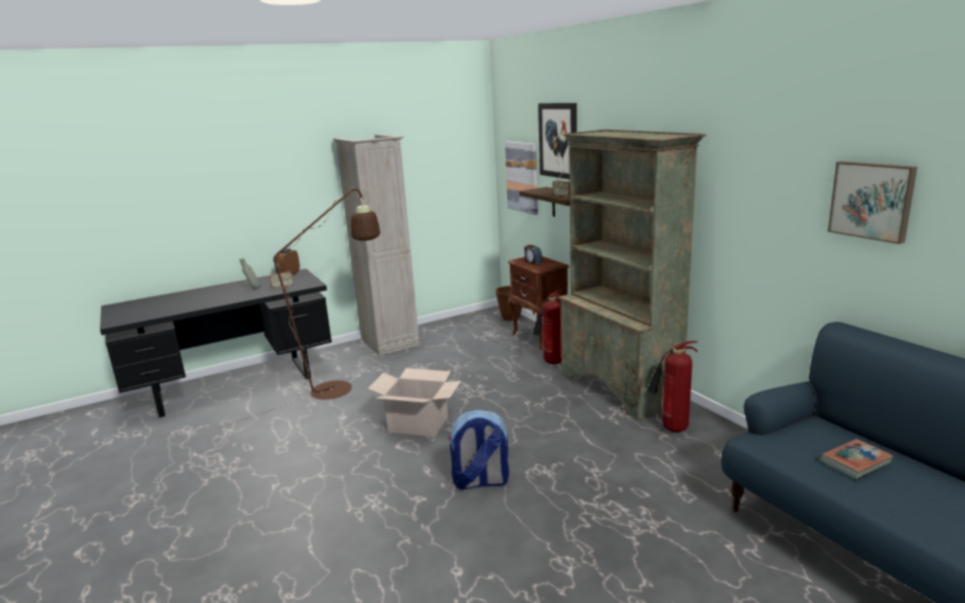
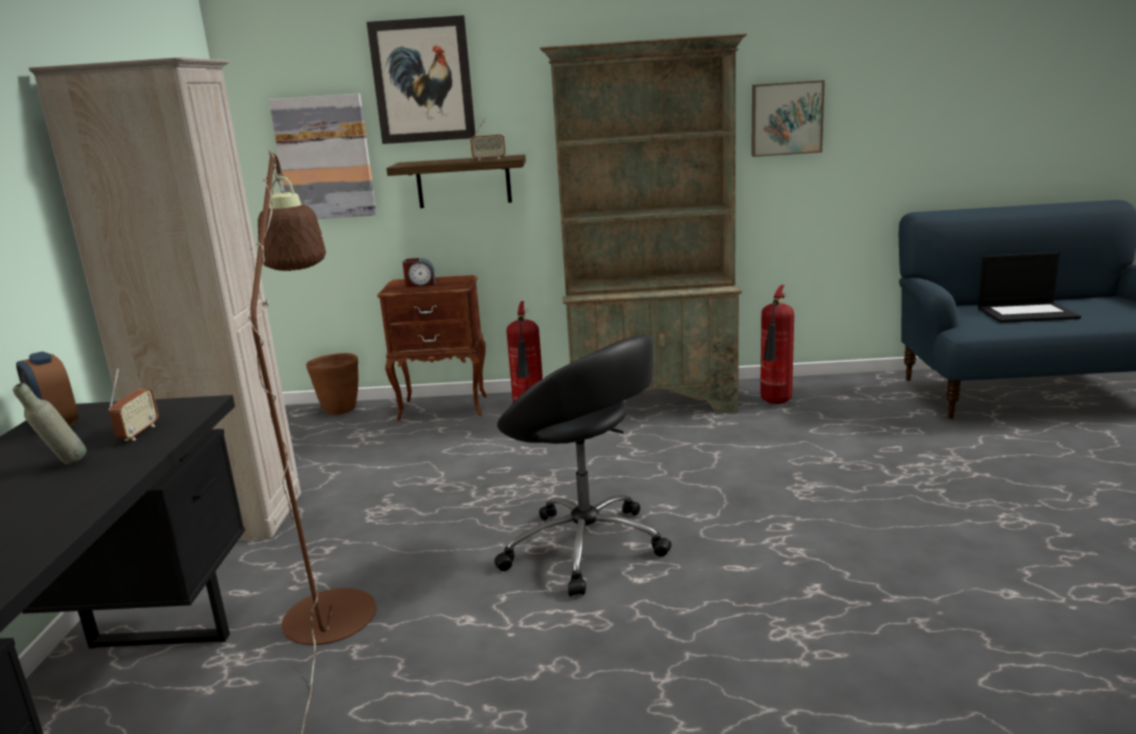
camera: 60 degrees left, 0 degrees up
cardboard box [368,368,461,437] -> black office chair [495,335,672,596]
backpack [448,410,509,490] -> none
book [819,439,894,480] -> laptop [978,252,1081,323]
picture [828,161,917,244] -> picture moved to [751,80,825,157]

